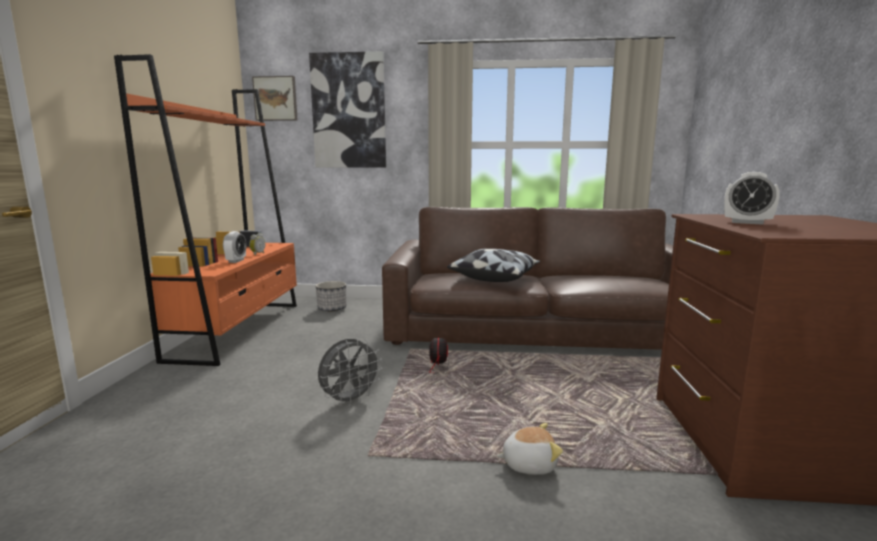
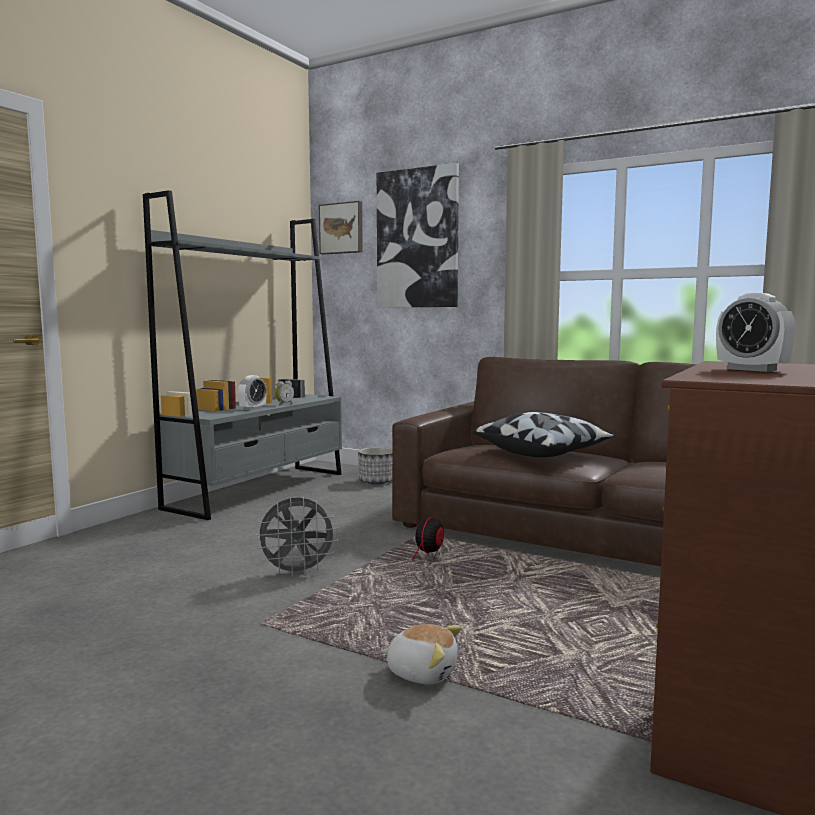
camera: 25 degrees right, 5 degrees down
orange bookcase [114,54,297,366] -> grey bookcase [143,190,342,520]

